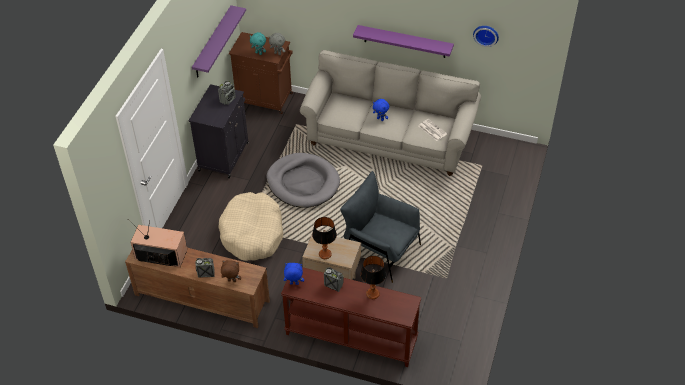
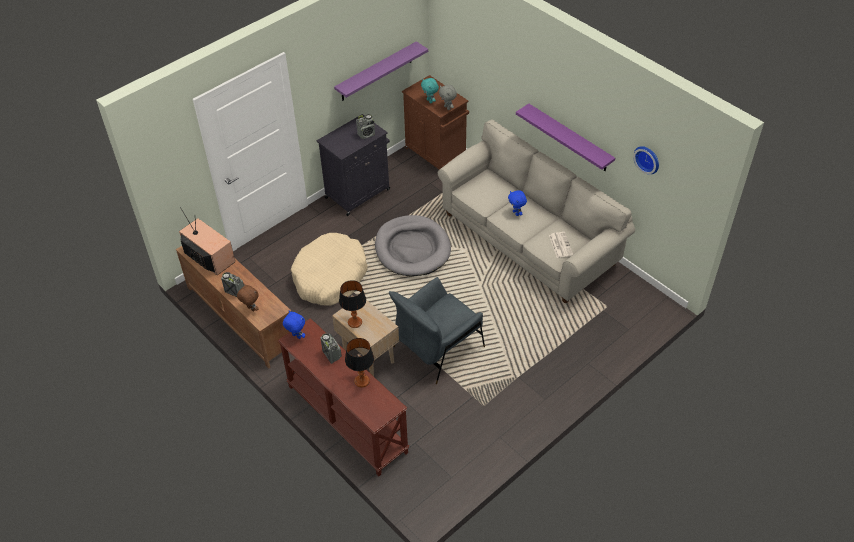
camera: 30 degrees right, 0 degrees up
grey armchair [340,171,421,283] -> grey armchair turned 105 degrees counterclockwise [389,277,485,384]

